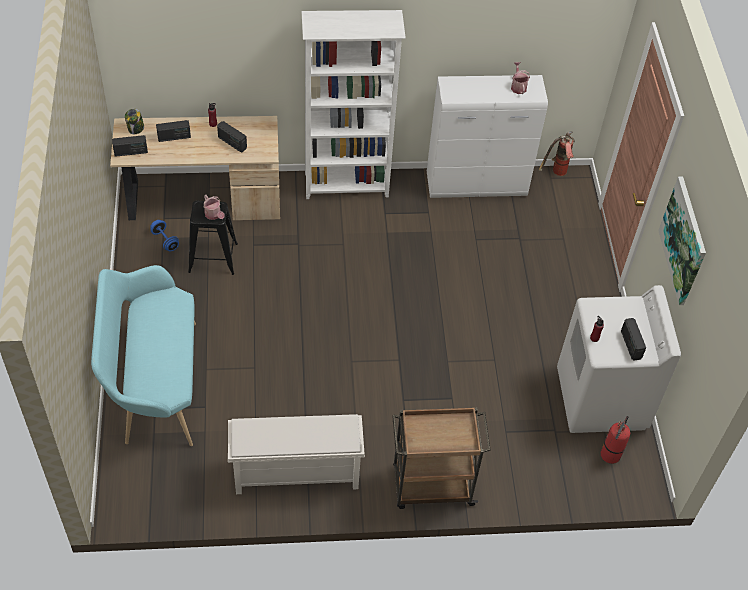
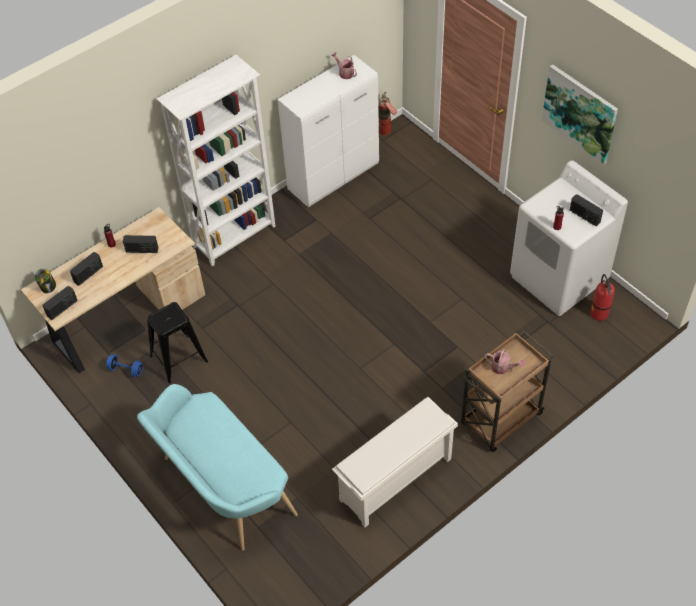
camera: 30 degrees left, 0 degrees up
watering can [203,195,225,220] -> watering can moved to [484,349,525,374]

